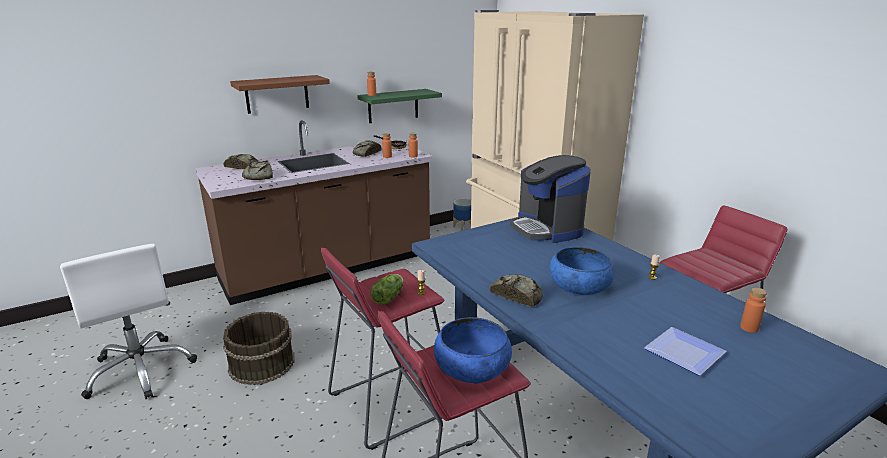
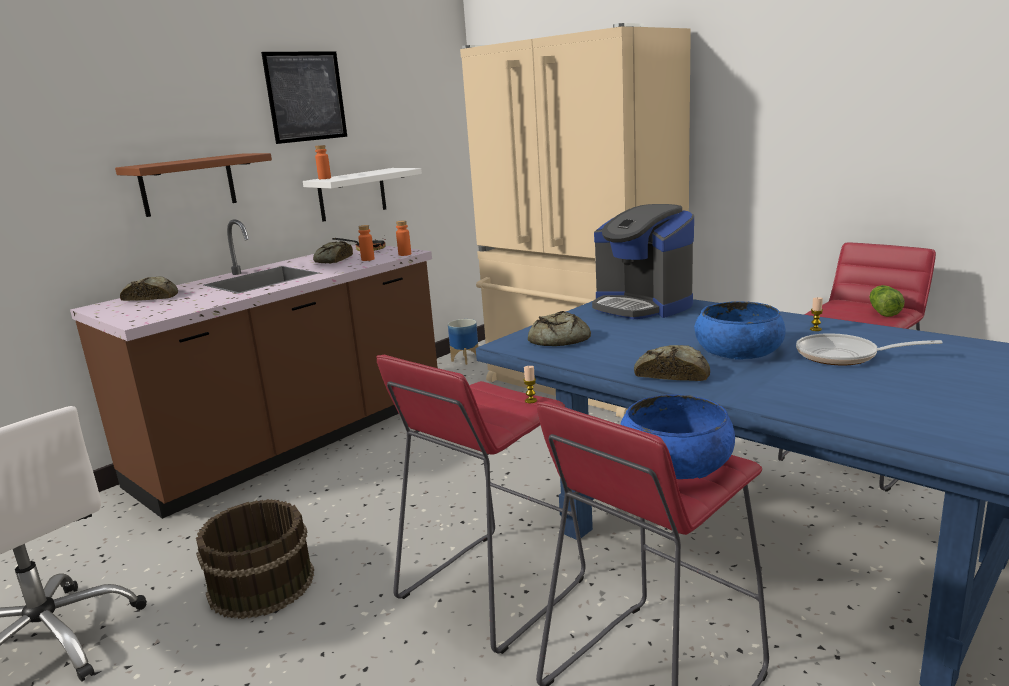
camera: 15 degrees left, 5 degrees down
bread [242,161,273,180] -> bread moved to [528,311,591,346]
green shelf [357,89,442,123] -> white shelf [303,168,422,222]
lettuce [370,274,404,305] -> lettuce moved to [869,285,905,317]
plate [644,327,726,376] -> none
orange bottle [740,288,767,333] -> none
none -> picture [261,51,347,144]
none -> frying pan [796,333,943,365]

